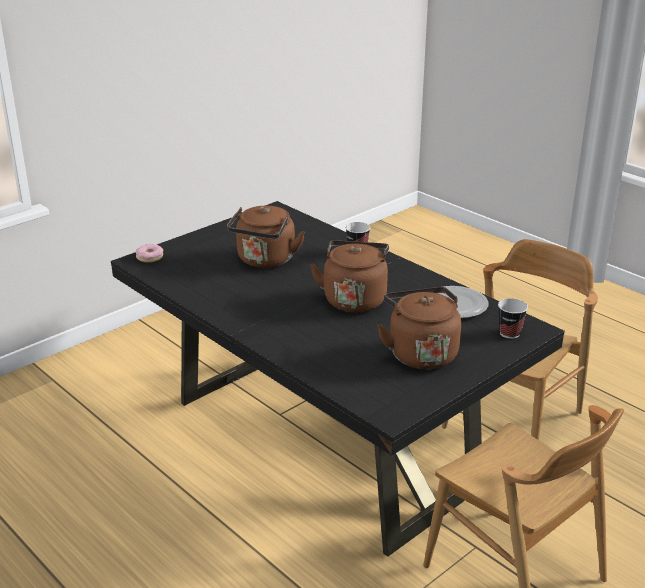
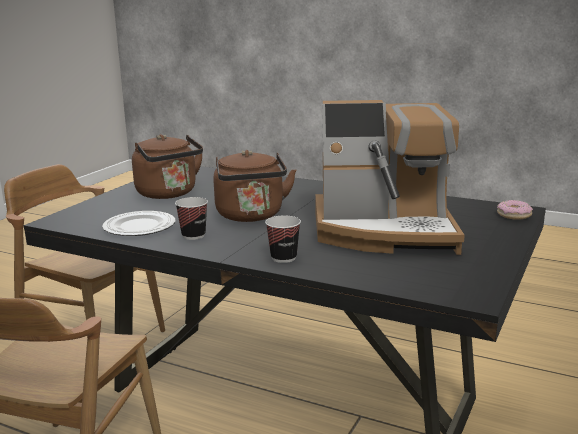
camera: 160 degrees right, 10 degrees down
brown kettle [227,206,305,268] -> coffee machine [315,100,465,255]
cup [498,298,528,339] -> cup moved to [175,197,208,240]

